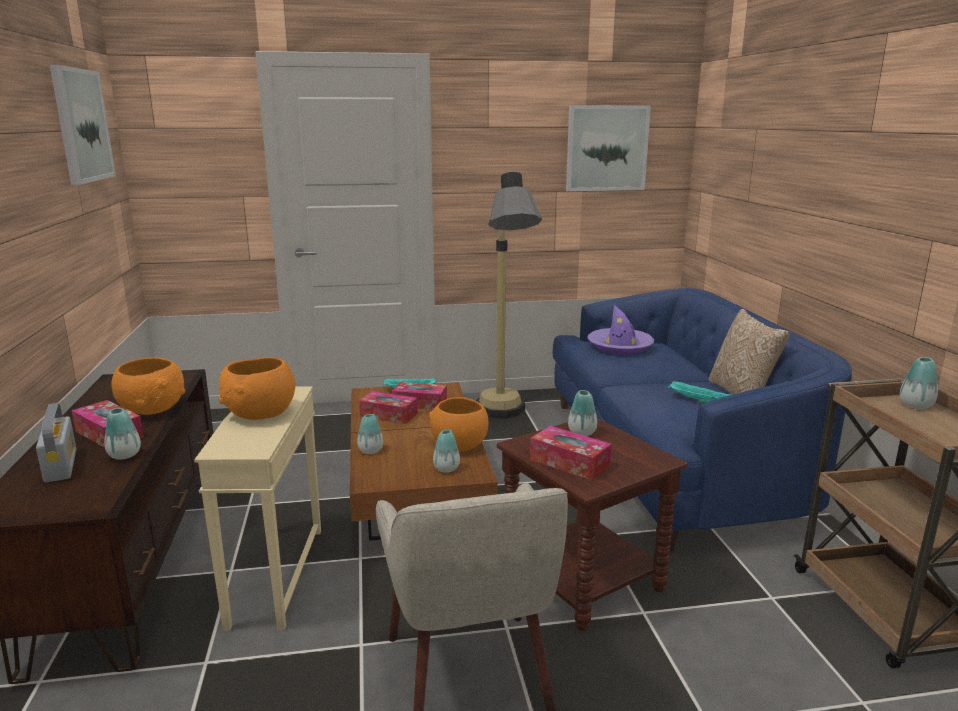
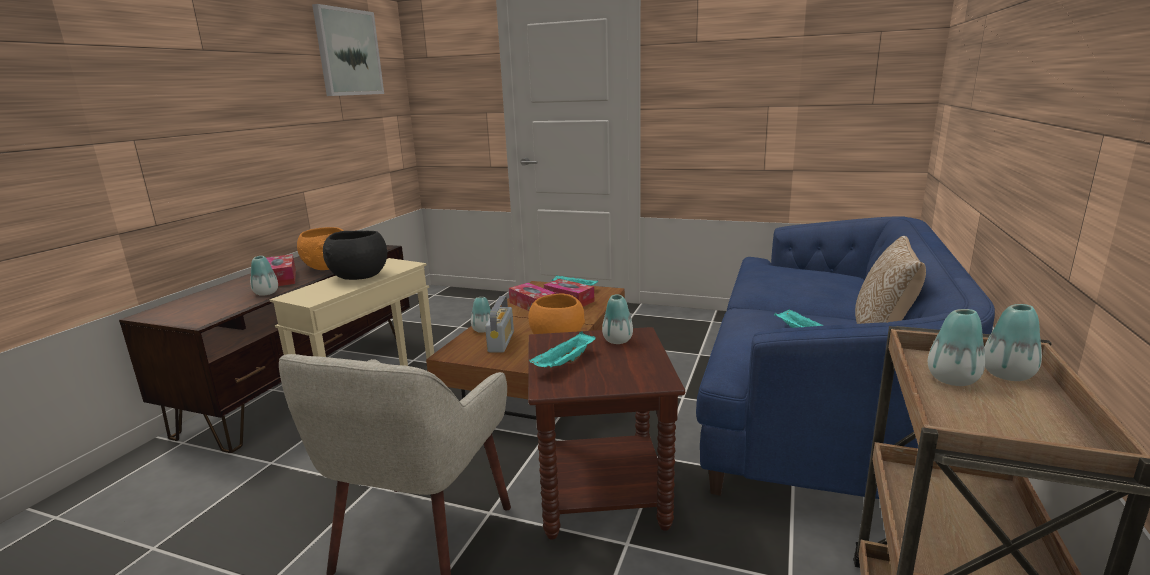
camera: 30 degrees right, 0 degrees up
radio [36,403,76,483] -> radio moved to [485,296,514,352]
orange bowl [219,357,295,420] -> black bowl [323,231,387,280]
vase [433,430,460,473] -> vase moved to [928,309,985,386]
floor lamp [475,172,542,419] -> none
tissue box [530,426,612,480] -> turquoise tray [529,332,596,367]
picture [566,105,651,191] -> none
purple hat [587,304,654,355] -> none

